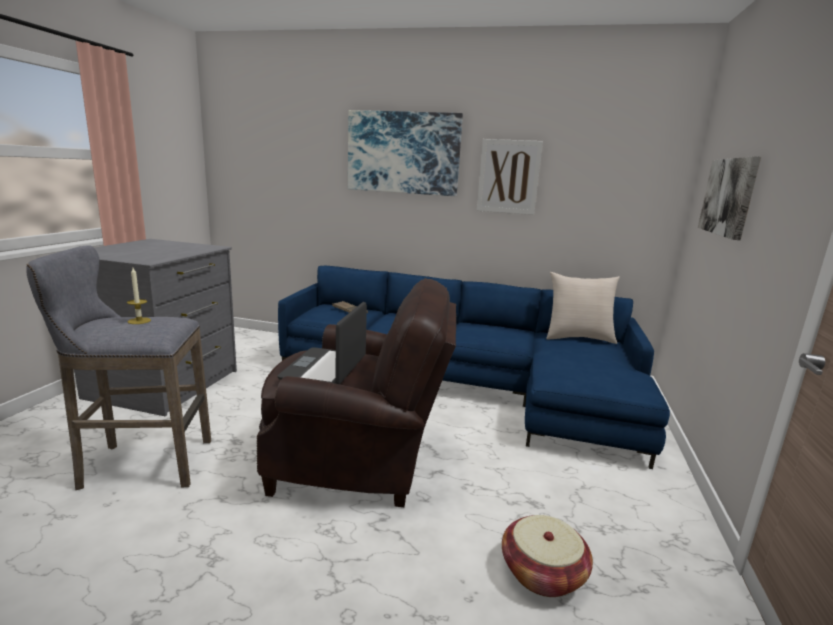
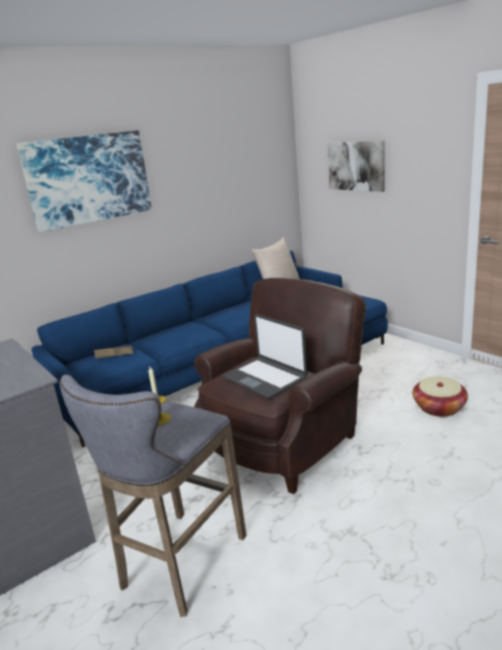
camera: 50 degrees left, 5 degrees up
picture [477,139,543,215] -> none

